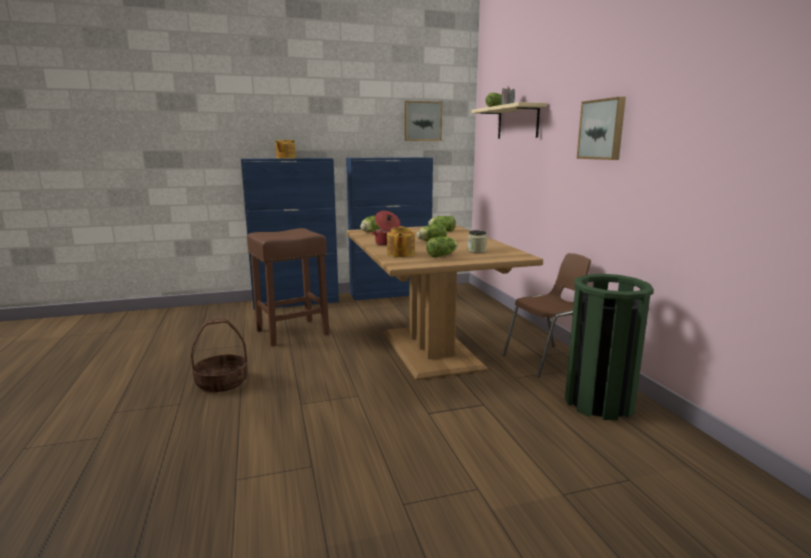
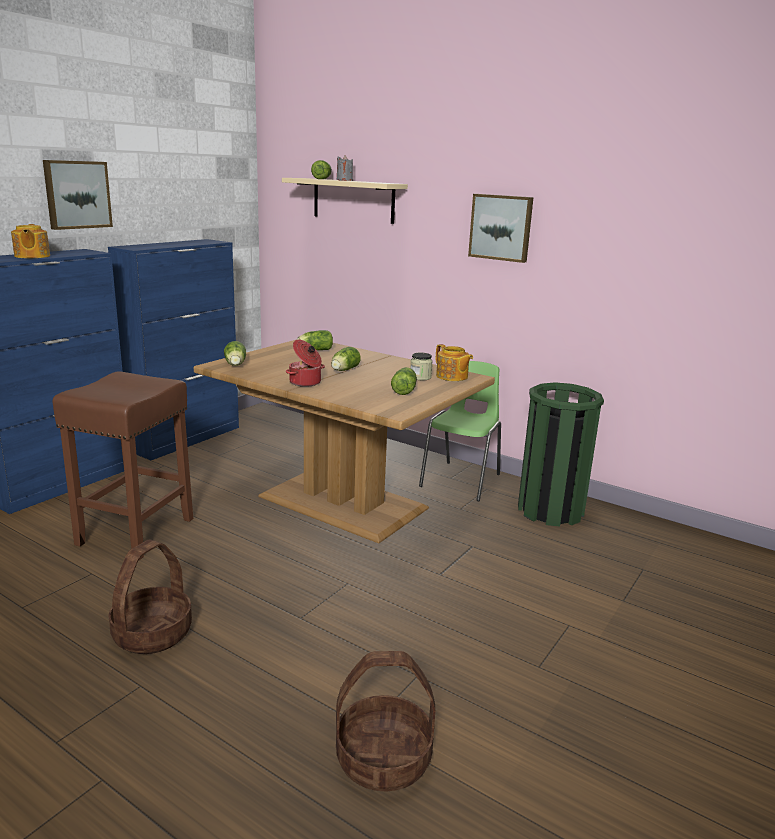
camera: 40 degrees left, 5 degrees up
teapot [387,226,415,257] -> teapot moved to [436,344,473,381]
picture [405,101,442,141] -> picture moved to [43,160,113,230]
brown chair [503,253,591,377] -> green chair [419,361,501,501]
none -> basket [336,651,435,792]

